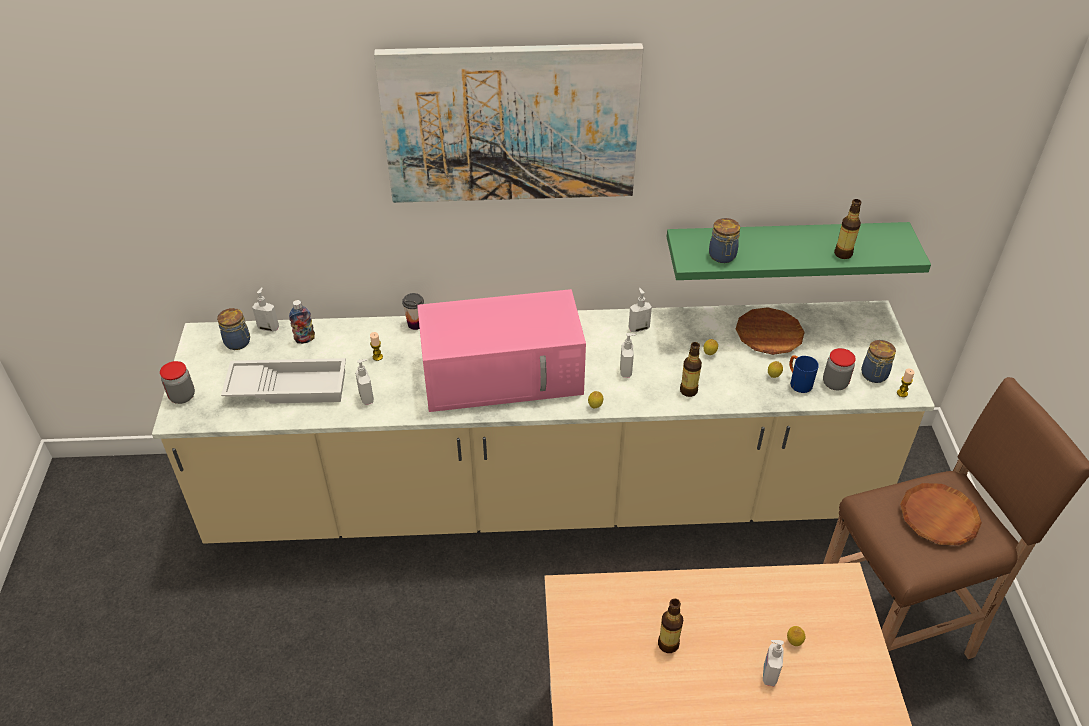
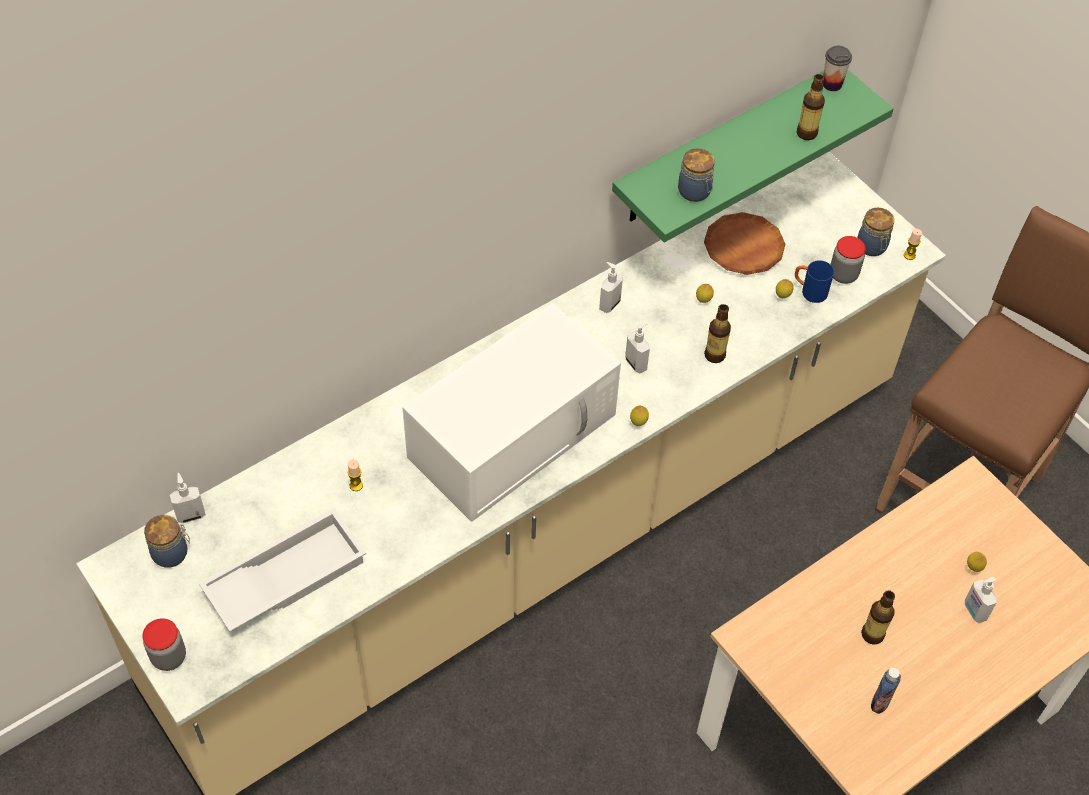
camera: 35 degrees left, 10 degrees up
bottle [289,300,315,344] -> bottle moved to [871,668,901,714]
soap dispenser [355,359,374,405] -> none
picture [374,43,643,203] -> none
cup [402,293,424,330] -> cup moved to [823,46,852,91]
pink microwave [417,289,586,412] -> white microwave [402,303,621,522]
brown plate [900,483,982,545] -> none

